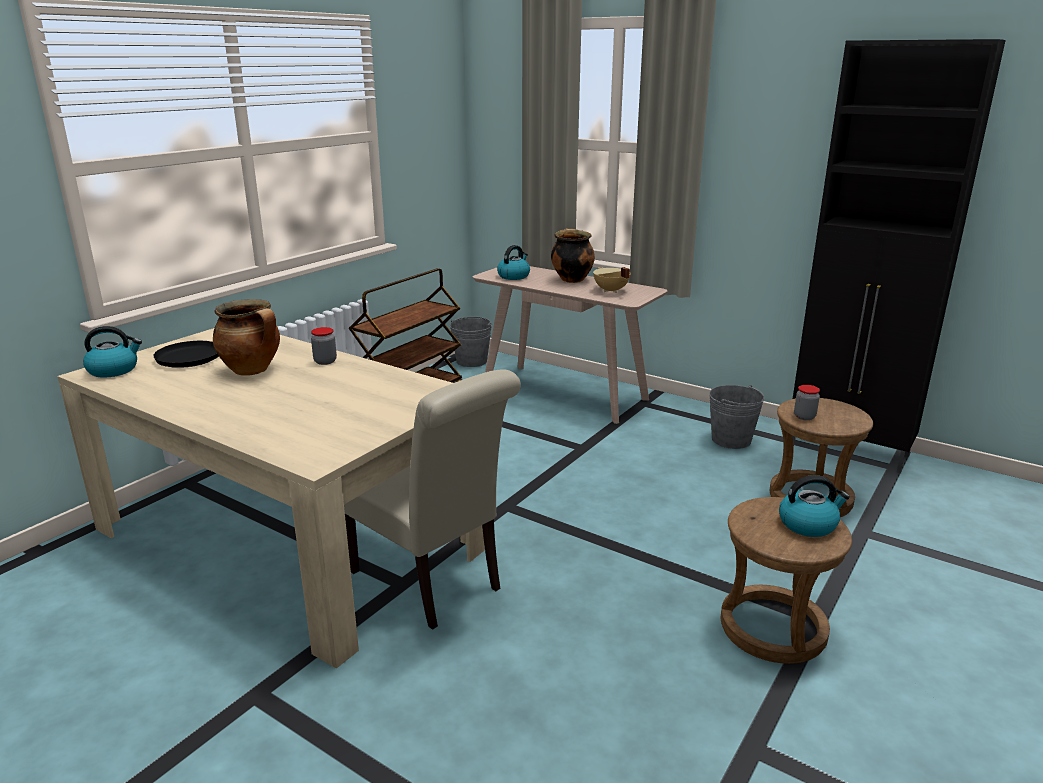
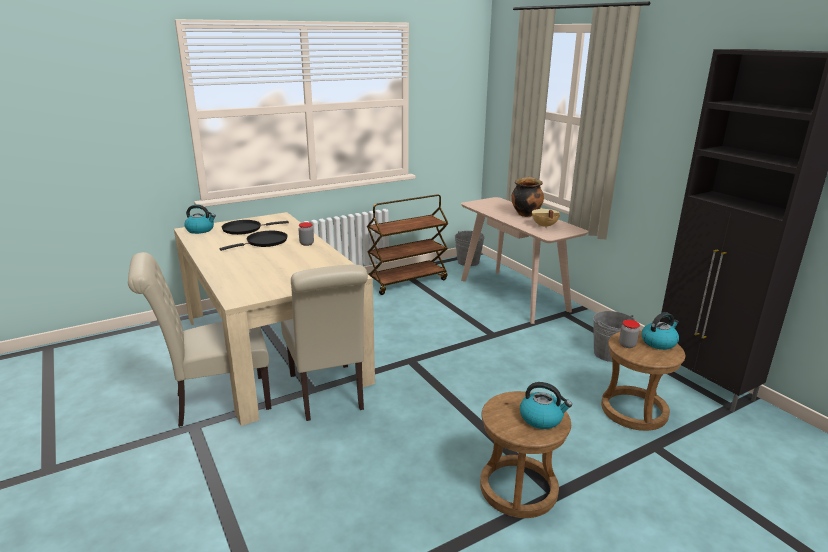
camera: 25 degrees right, 0 degrees up
cooking pot [213,299,280,376] -> black frying pan [219,231,288,251]
kettle [497,245,530,280] -> kettle moved to [641,312,679,350]
none -> beige chair [128,252,271,427]

